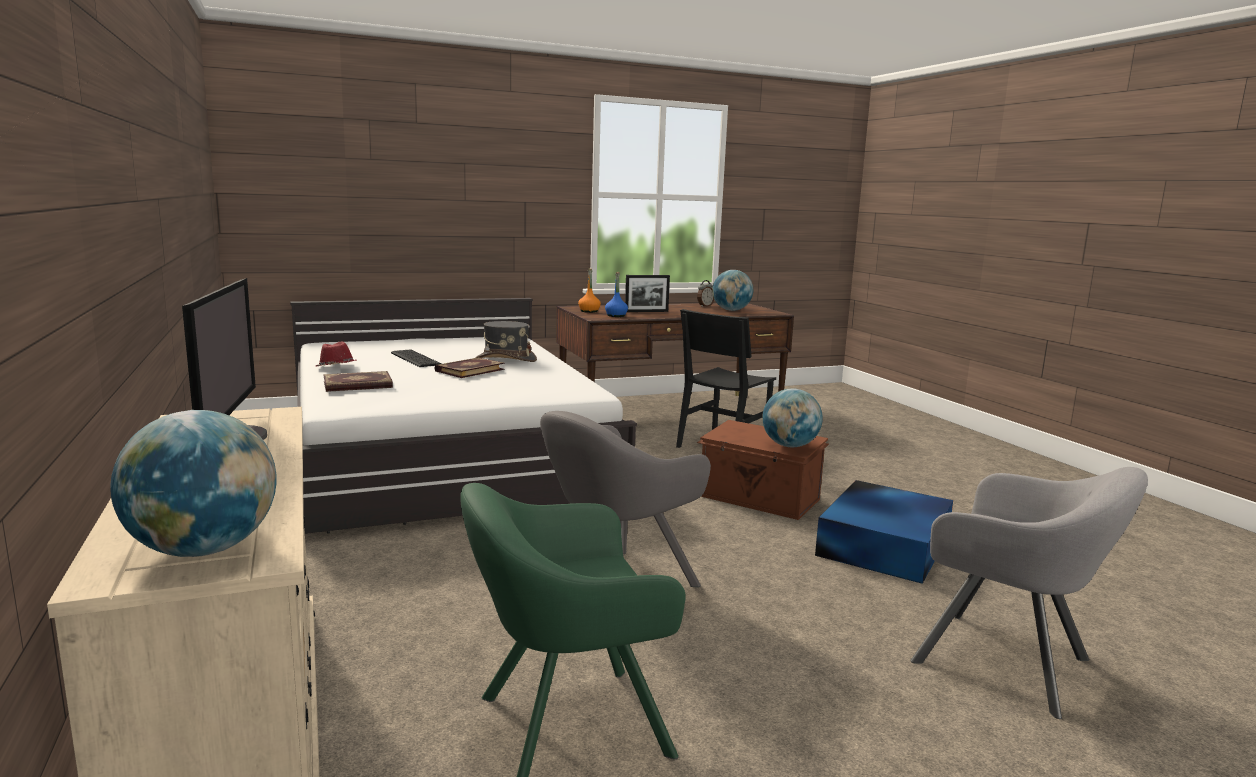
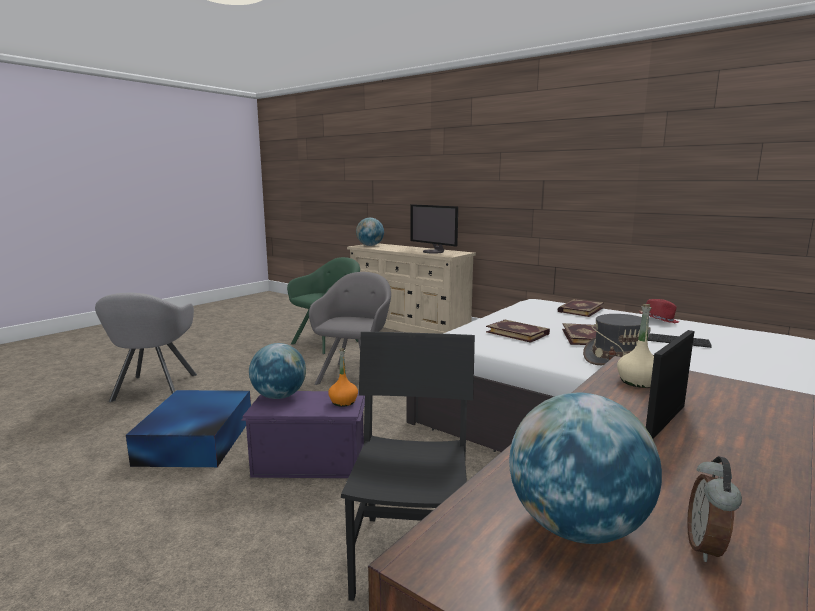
camera: 150 degrees right, 0 degrees up
orange bottle [578,268,601,313] -> orange bottle moved to [328,348,358,407]
blue bottle [605,272,628,317] -> beige bottle [617,304,654,388]
brown storage box [697,420,829,520] -> purple storage box [241,391,365,478]
grey armchair [910,467,1148,719] -> grey armchair turned 105 degrees counterclockwise [95,293,197,402]
none -> book [486,320,550,343]

